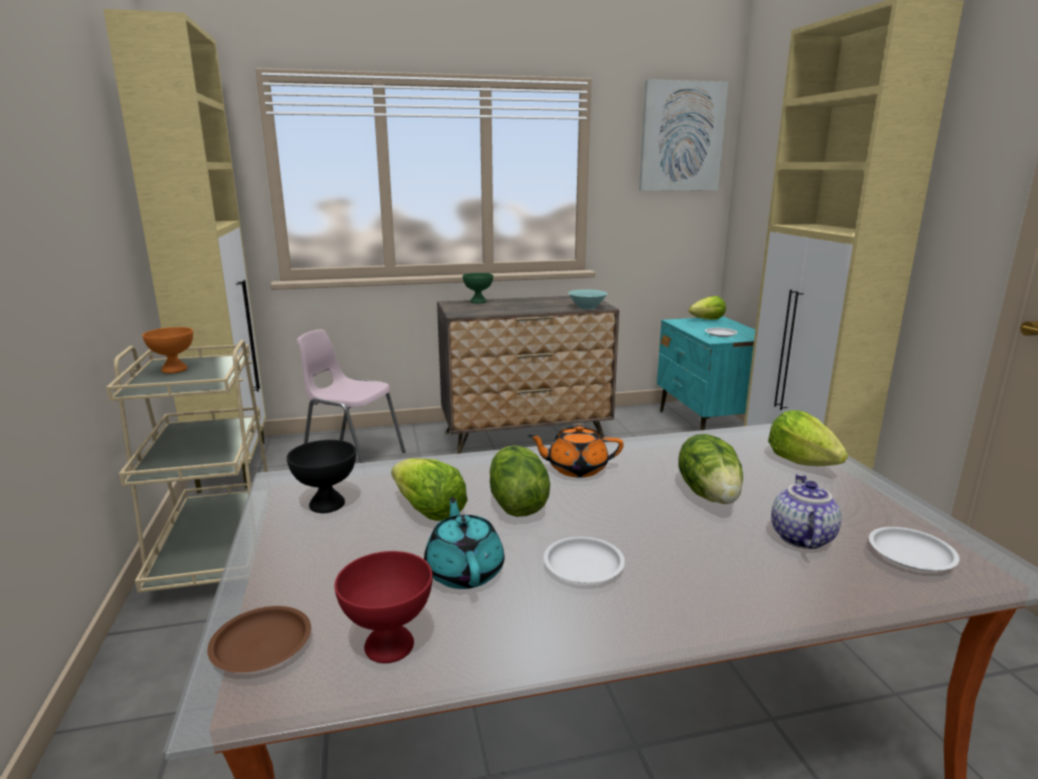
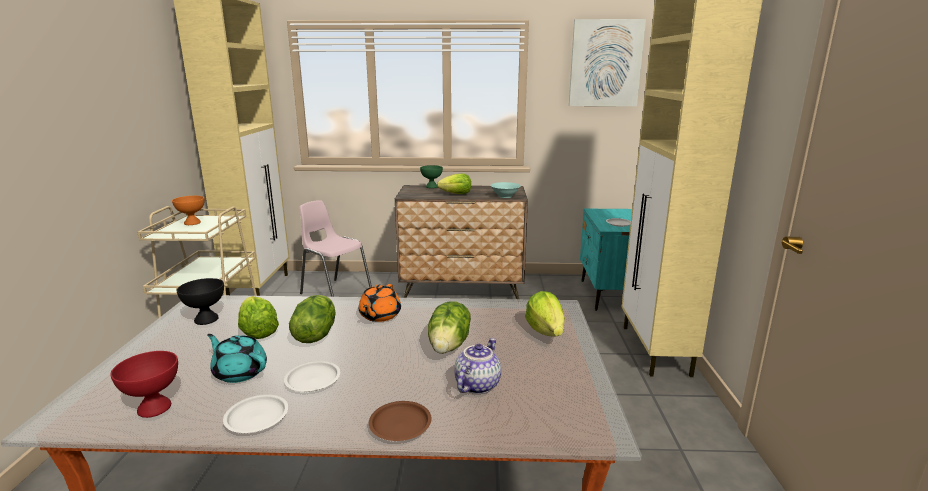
camera: 15 degrees right, 0 degrees up
brown plate [207,606,311,673] -> brown plate moved to [369,401,431,441]
turquoise teapot [424,497,504,589] -> turquoise teapot turned 60 degrees counterclockwise [207,334,267,383]
orange teapot [527,424,624,477] -> orange teapot turned 90 degrees counterclockwise [359,284,401,322]
lettuce [689,296,726,320] -> lettuce moved to [437,174,471,194]
white plate [869,527,960,571] -> white plate moved to [223,394,288,433]

